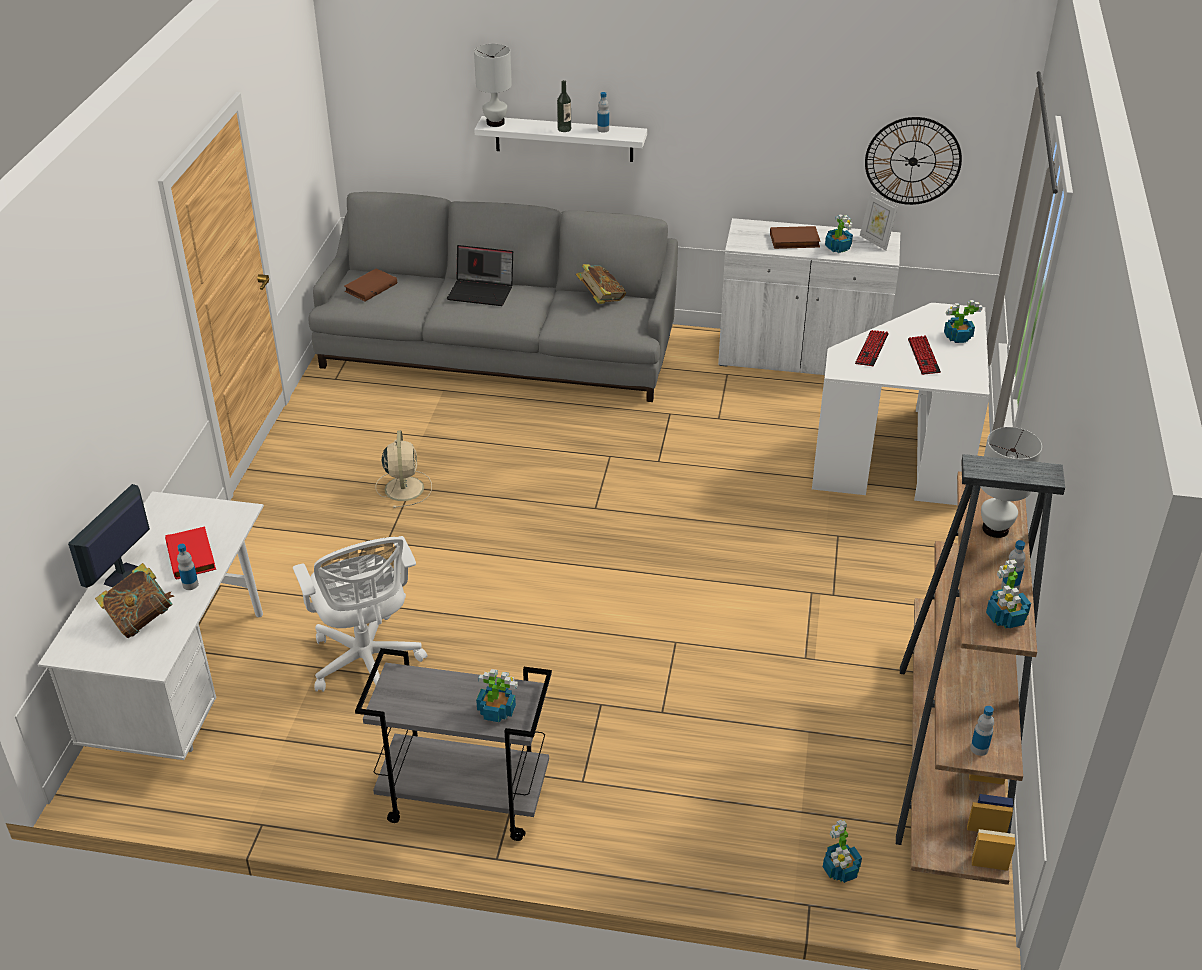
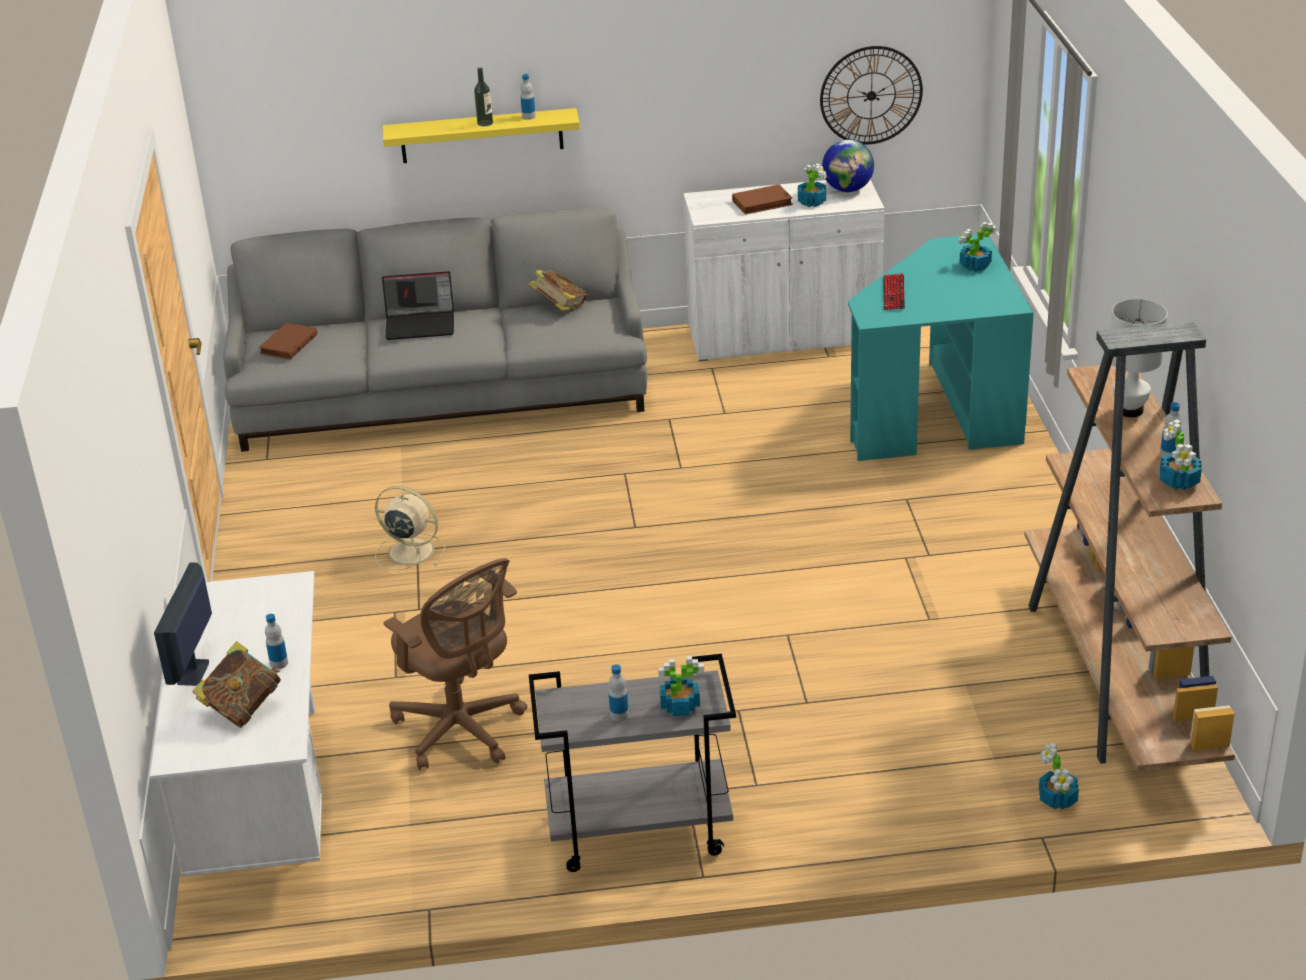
camera: 15 degrees left, 5 degrees down
red book [165,527,216,580] -> none
white office chair [293,536,427,692] -> brown office chair [384,558,527,770]
beige fan [376,430,432,508] -> beige fan turned 45 degrees counterclockwise [375,486,445,570]
white table lamp [474,44,512,127] -> none
white shelf [474,116,647,162] -> yellow shelf [383,108,580,163]
white desk [812,303,990,505] -> turquoise desk [848,234,1034,461]
picture frame [860,192,898,250] -> globe [822,139,874,192]
keyboard [908,335,941,375] -> none
bottle [970,706,994,756] -> bottle moved to [608,664,629,721]

